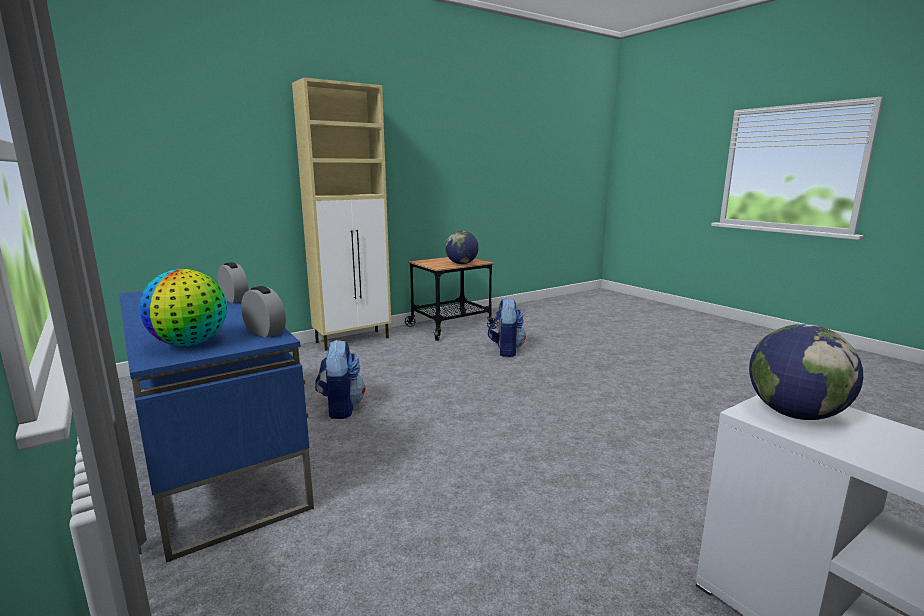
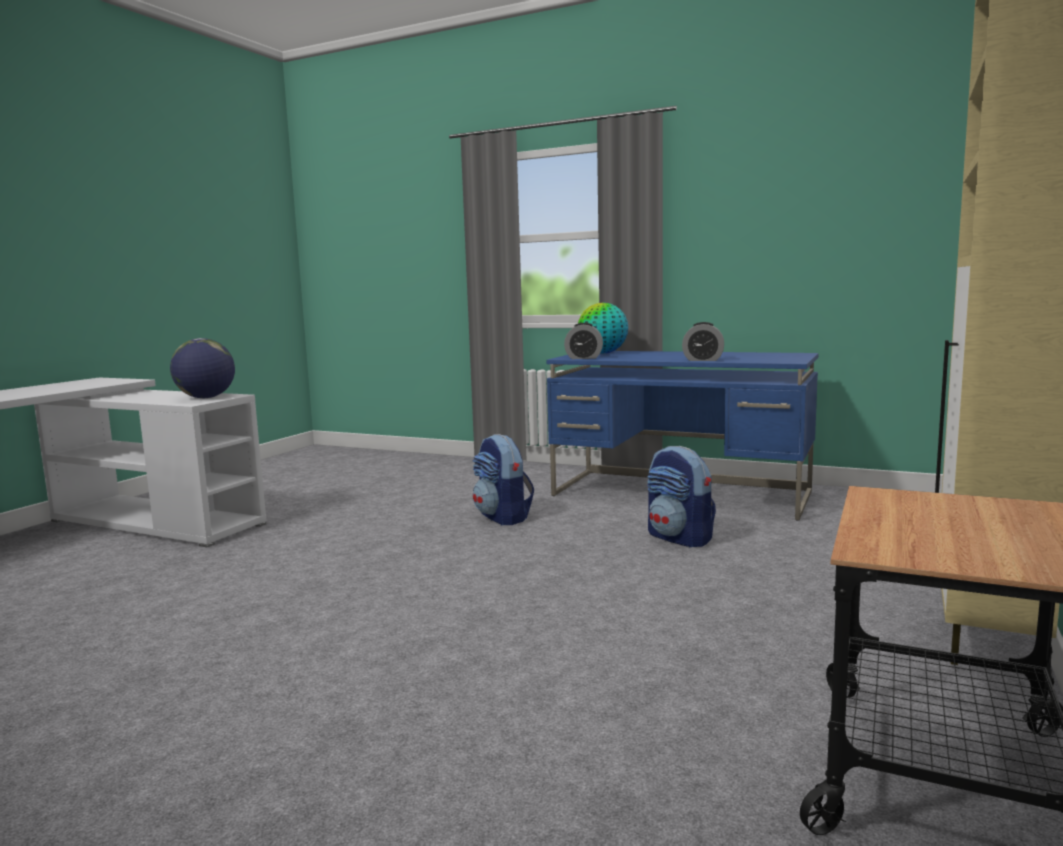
camera: 150 degrees right, 5 degrees down
globe [445,231,479,264] -> none
backpack [488,298,526,357] -> backpack moved to [473,434,534,526]

